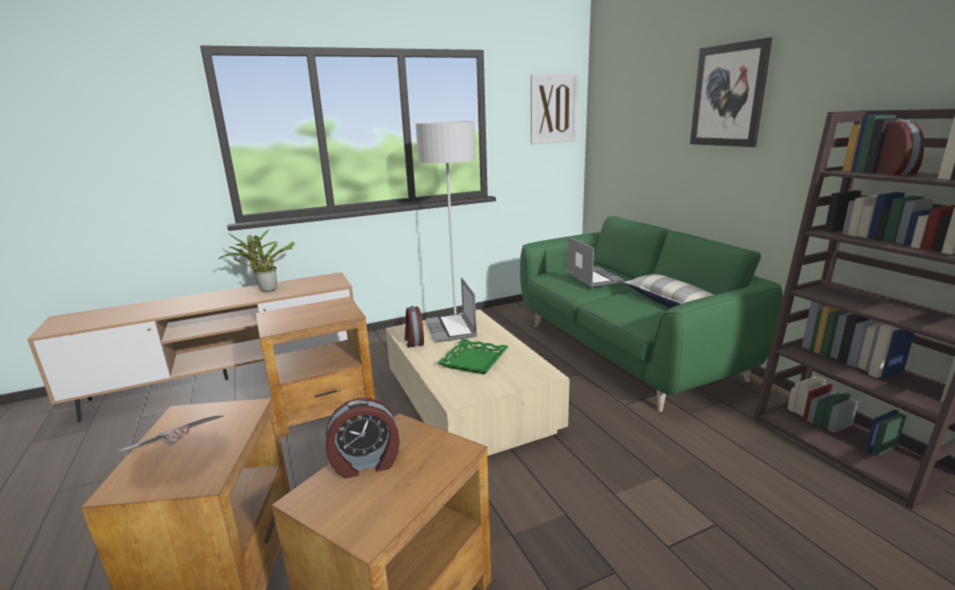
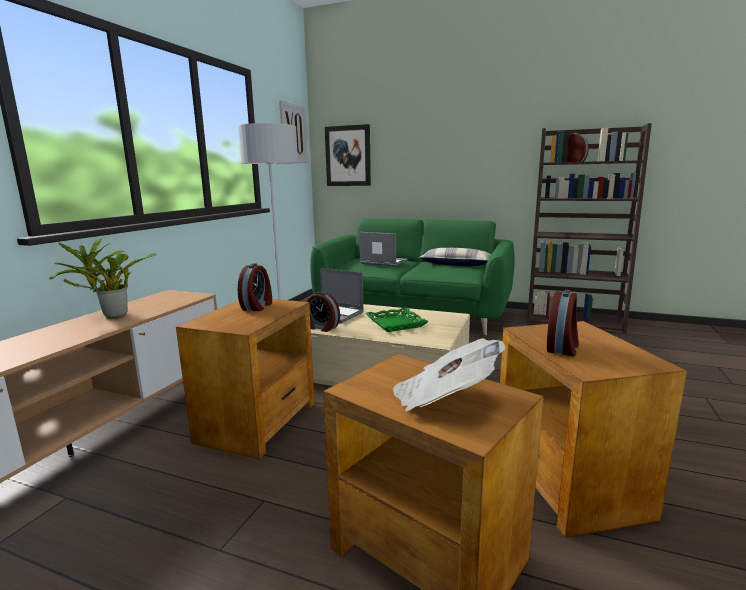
camera: 45 degrees left, 5 degrees down
picture [690,38,772,147] -> picture moved to [325,124,371,186]
none -> alarm clock [238,263,272,311]

